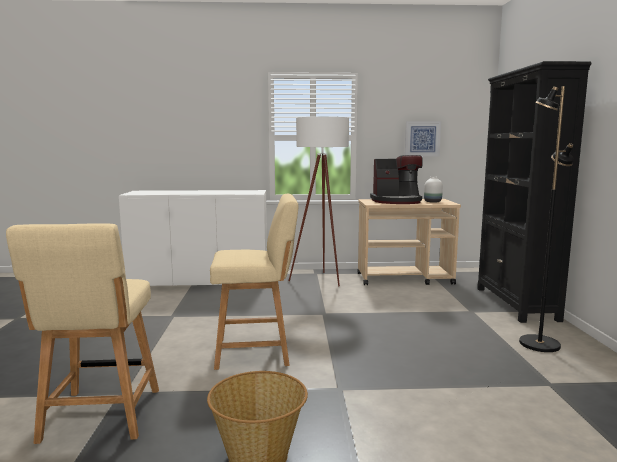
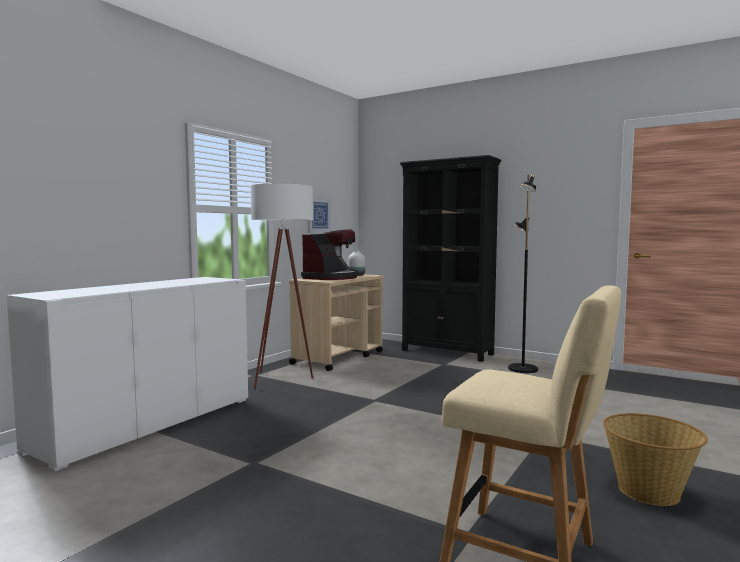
camera: 55 degrees left, 5 degrees down
beige chair [210,194,298,370] -> none

